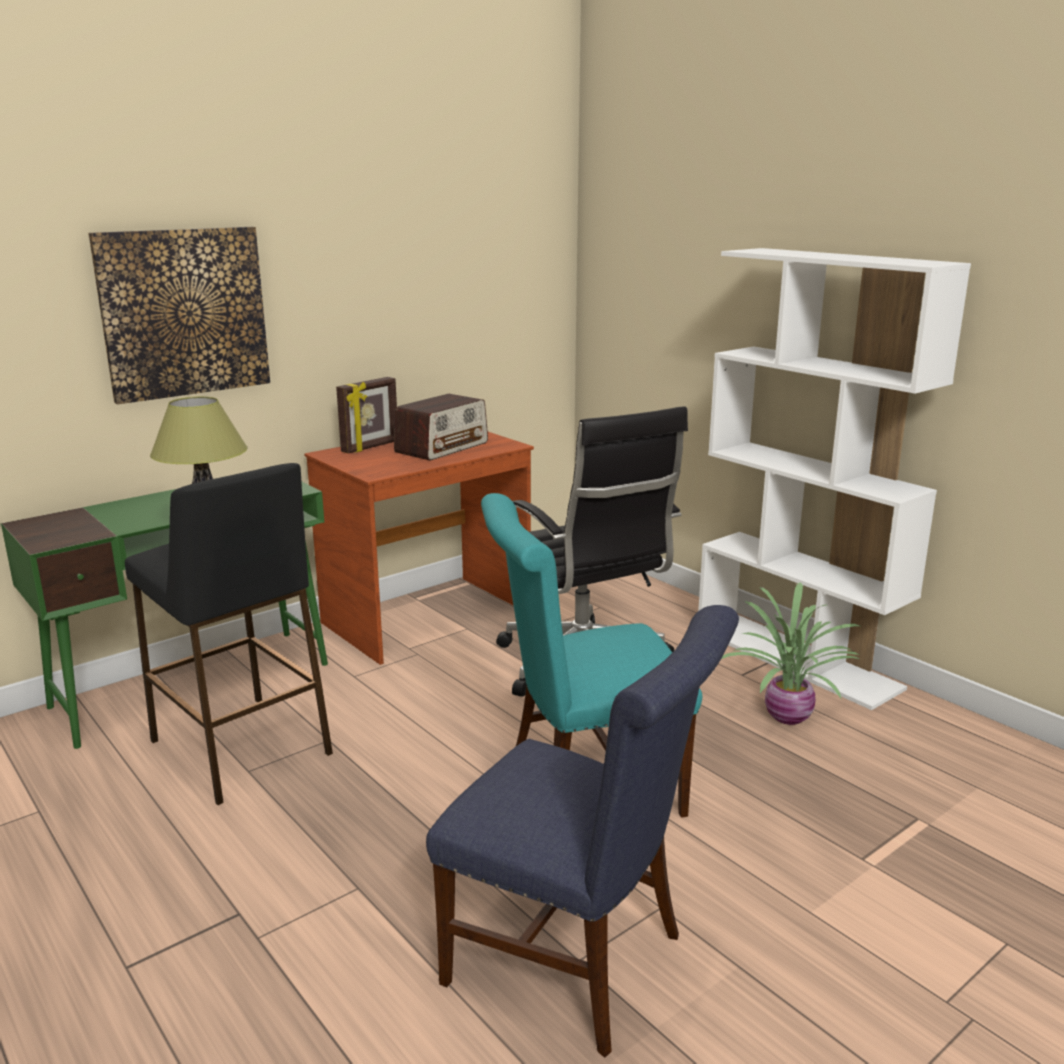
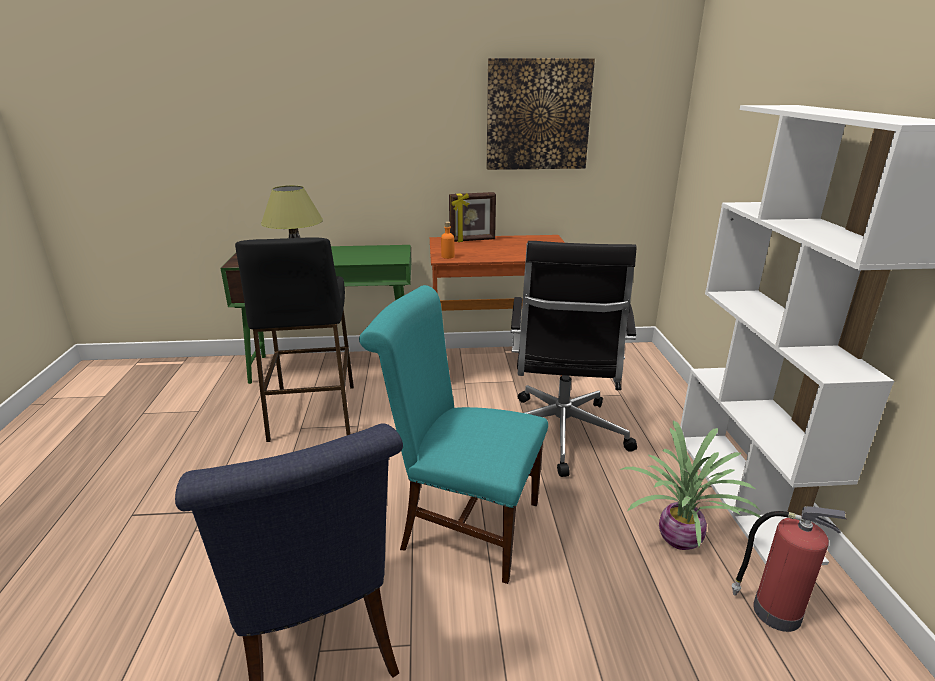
camera: 35 degrees right, 5 degrees up
picture [88,227,270,404] -> picture moved to [487,58,595,170]
radio [394,394,488,460] -> none
none -> orange bottle [441,221,454,259]
none -> fire extinguisher [732,506,846,632]

